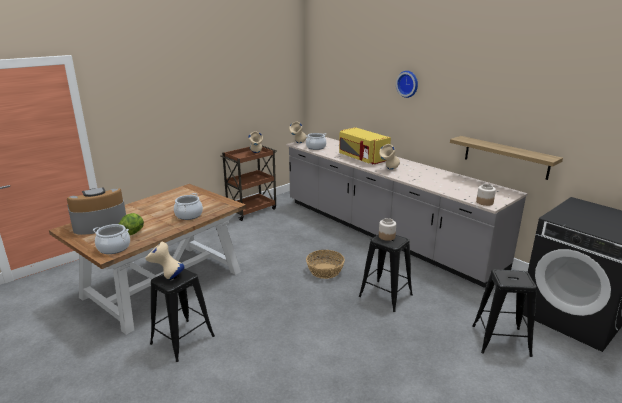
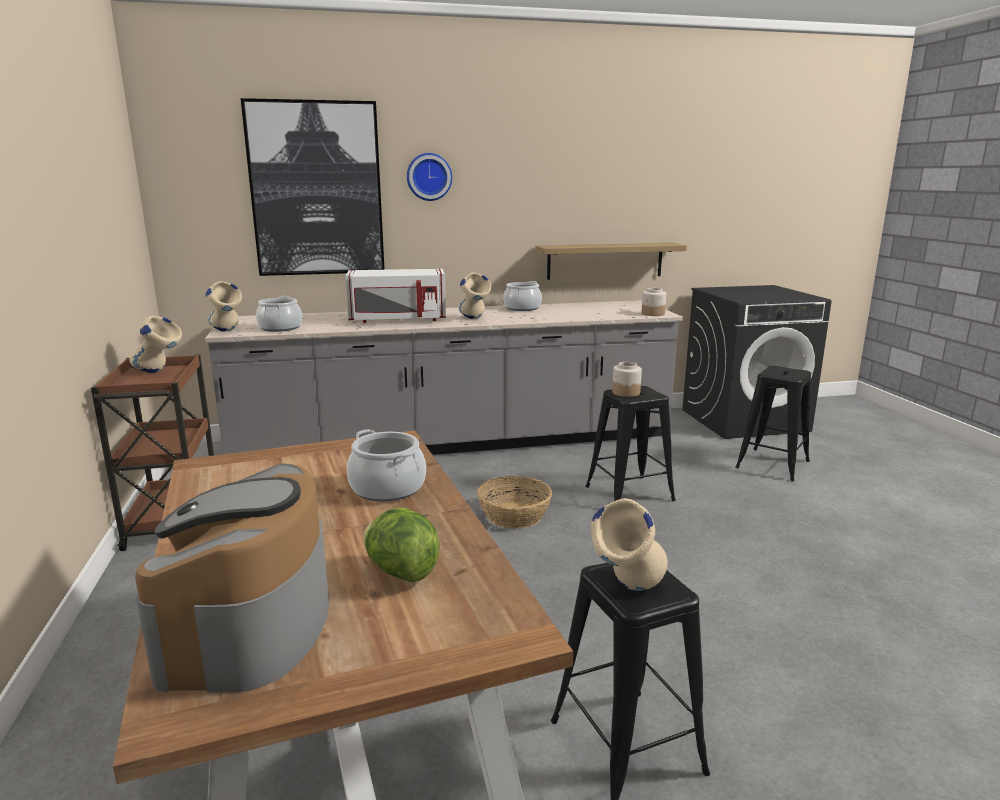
camera: 60 degrees left, 5 degrees down
cooking pot [93,224,130,254] -> cooking pot moved to [503,281,542,311]
yellow microwave [339,127,391,164] -> white microwave [345,269,446,323]
none -> picture [241,98,385,276]

